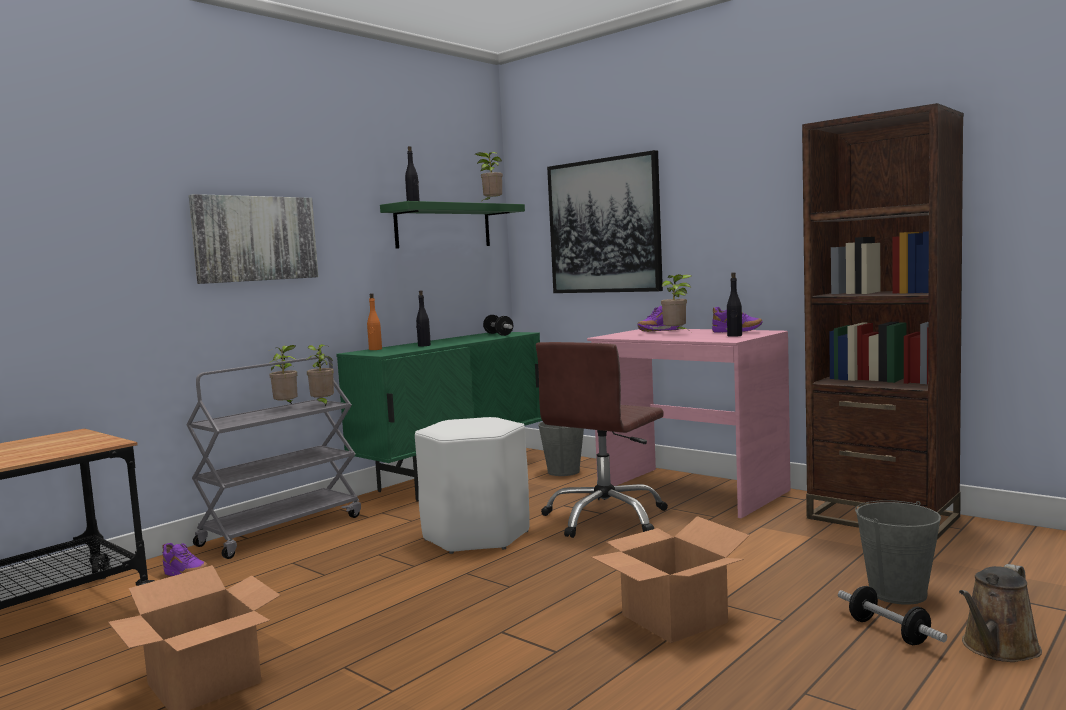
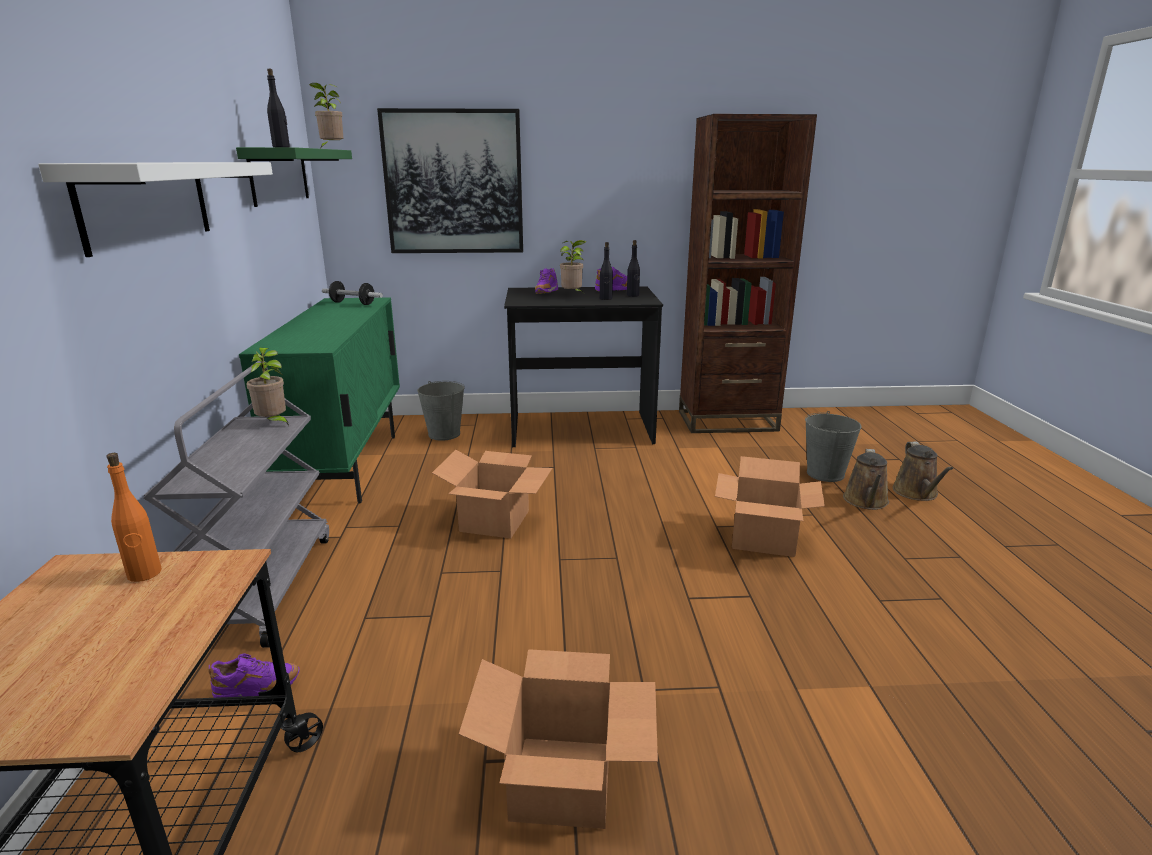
camera: 45 degrees left, 15 degrees up
picture [189,194,318,284] -> white shelf [38,162,273,257]
potted plant [269,345,298,404] -> none
orange bottle [367,293,382,350] -> orange bottle moved to [106,453,162,582]
white stool [415,417,530,554] -> cardboard box [432,450,553,539]
black bottle [416,290,431,347] -> black bottle moved to [600,242,613,300]
brown office chair [536,342,668,538] -> none
pink desk [587,329,791,518] -> black desk [504,286,663,447]
dumbbell [838,586,947,645] -> brown watering can [843,449,889,510]

